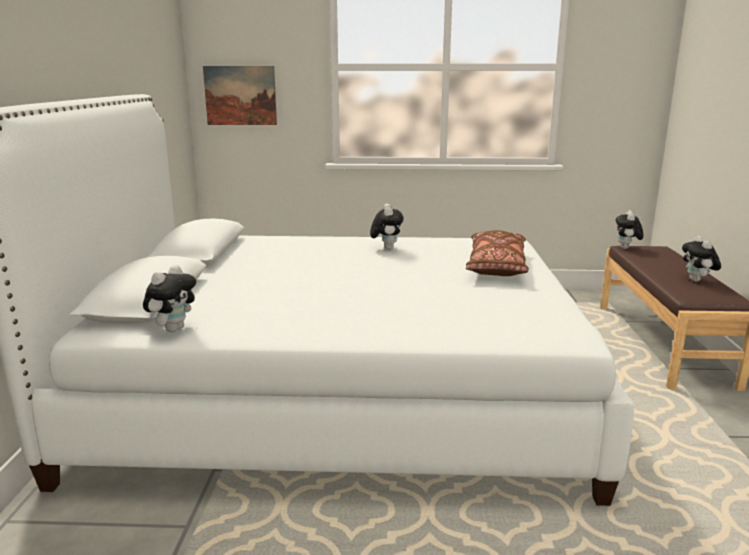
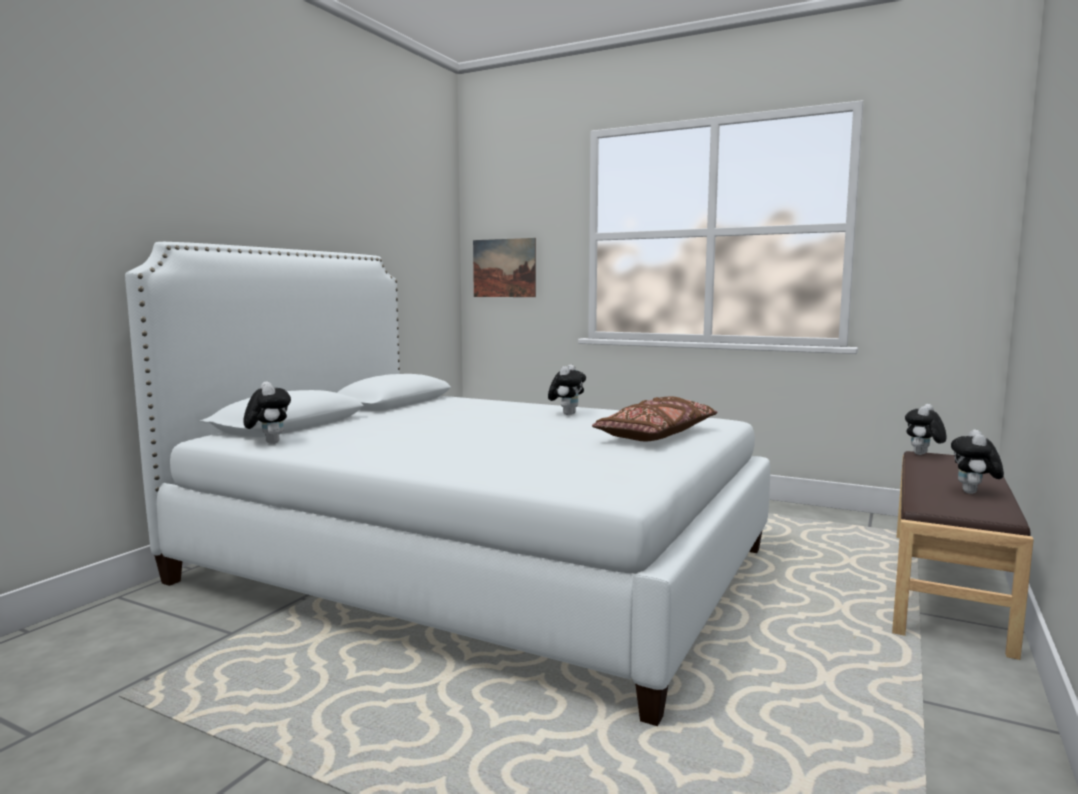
camera: 25 degrees right, 10 degrees down
plush toy [143,265,196,332] -> plush toy turned 75 degrees counterclockwise [243,381,291,444]

